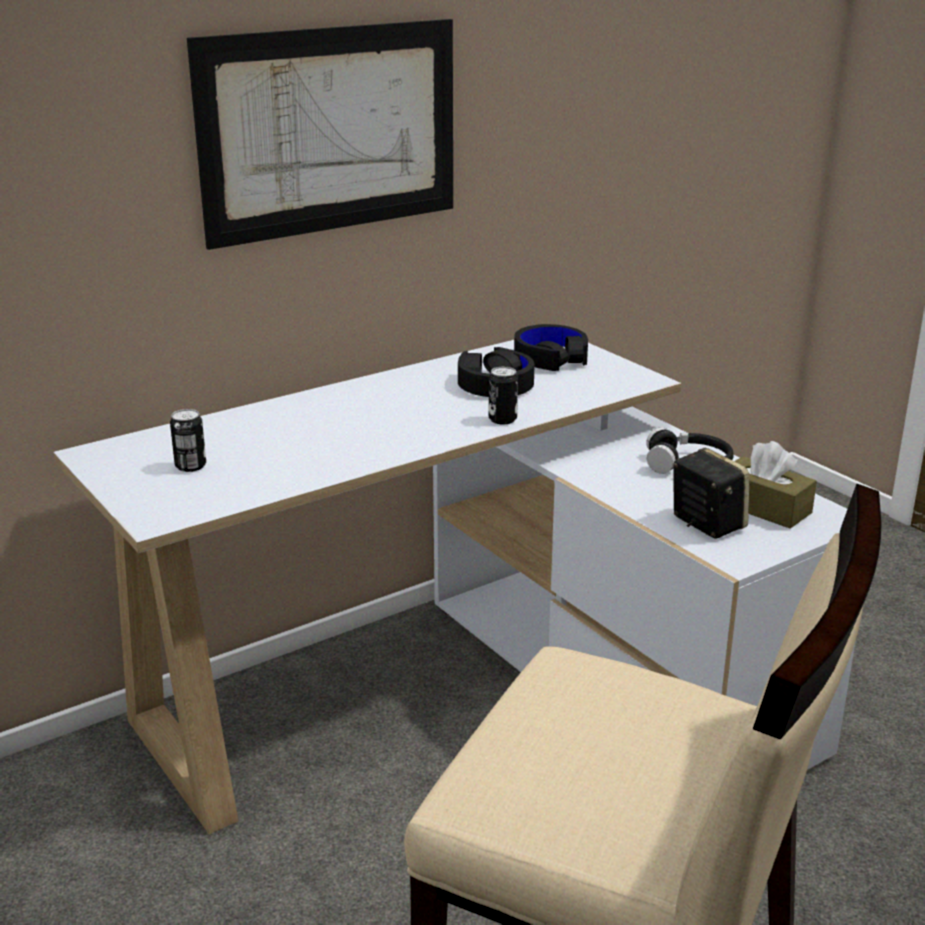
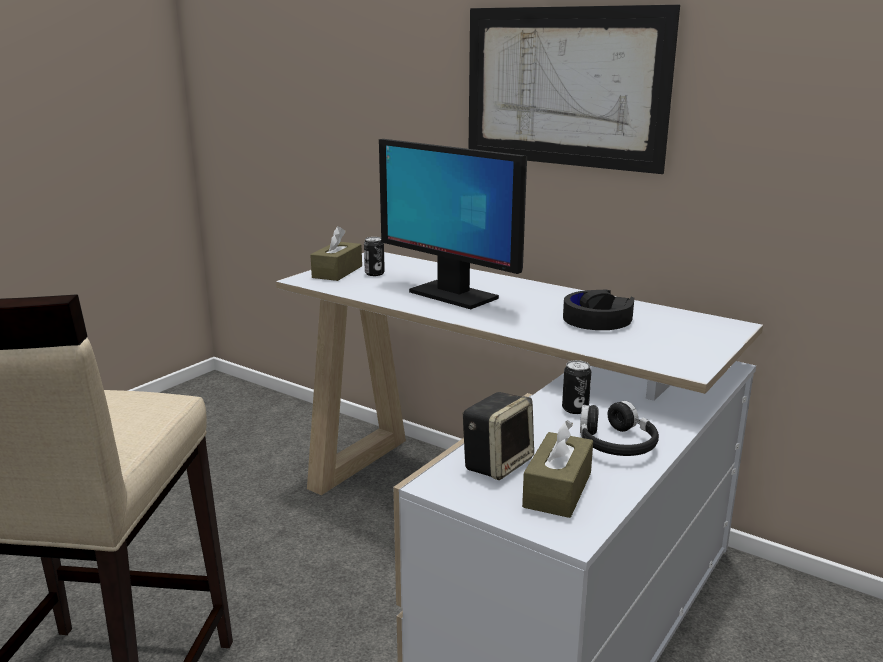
camera: 70 degrees right, 5 degrees down
can [489,367,518,424] -> can moved to [562,360,591,414]
black headphones [514,324,588,371] -> none
none -> brown tissue box [310,226,362,281]
none -> monitor [379,139,527,309]

